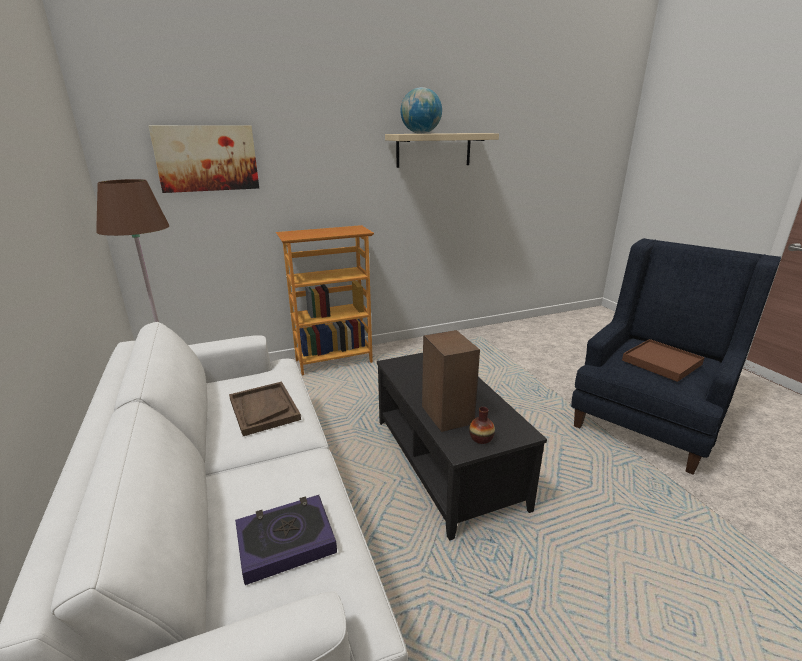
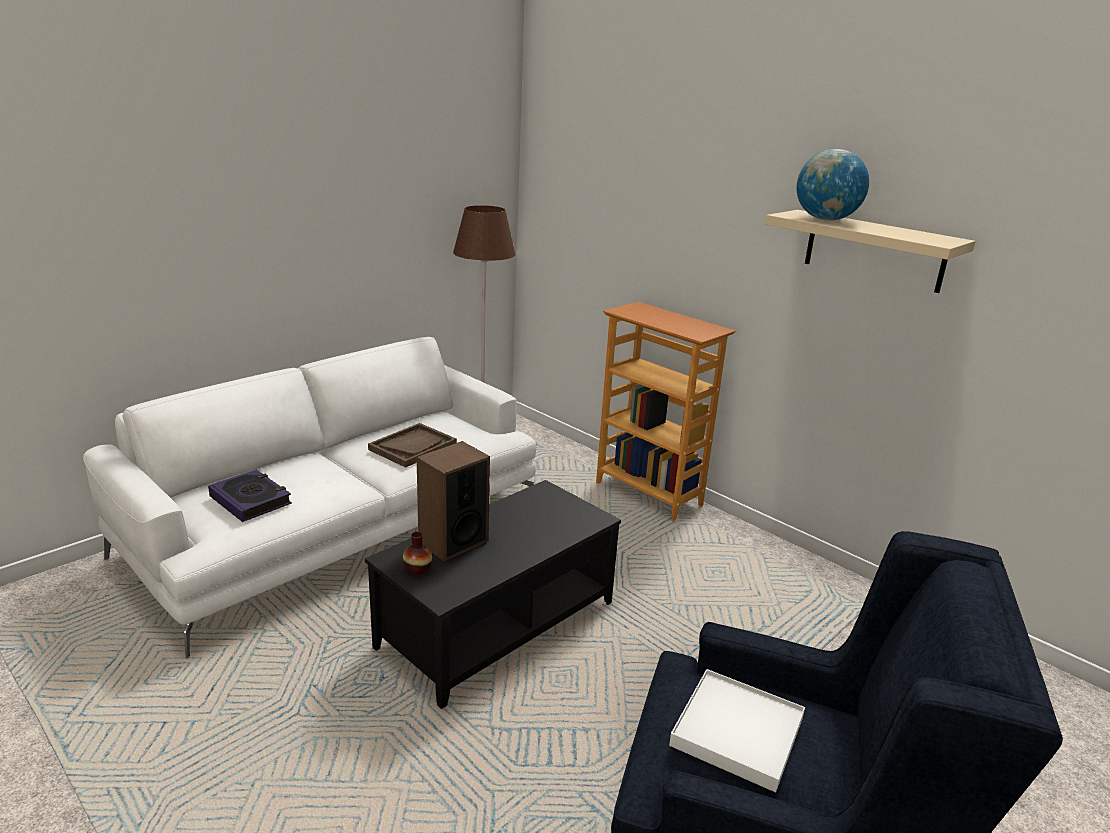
camera: 65 degrees right, 0 degrees up
picture [148,125,259,193] -> none
brown tray [622,339,705,382] -> white tray [669,669,805,792]

